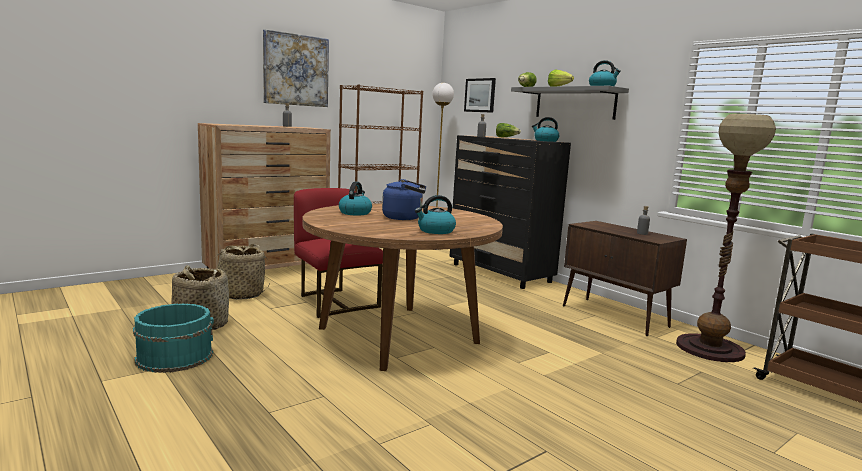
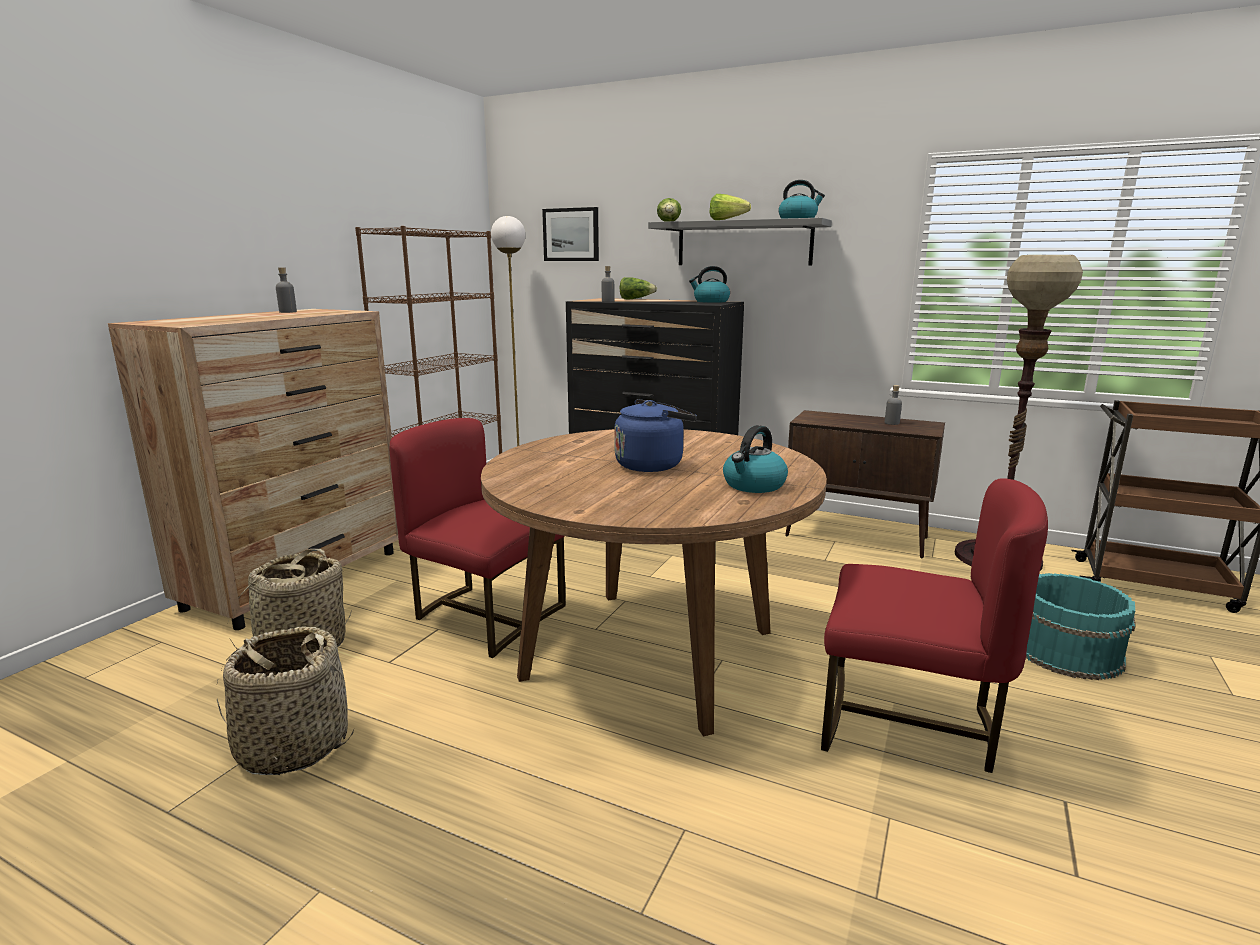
camera: 25 degrees left, 5 degrees up
turquoise bucket [133,303,214,373] -> turquoise bucket moved to [1026,573,1135,680]
picture [263,29,329,107] -> none
kettle [339,182,372,216] -> none
none -> red chair [821,478,1048,773]

